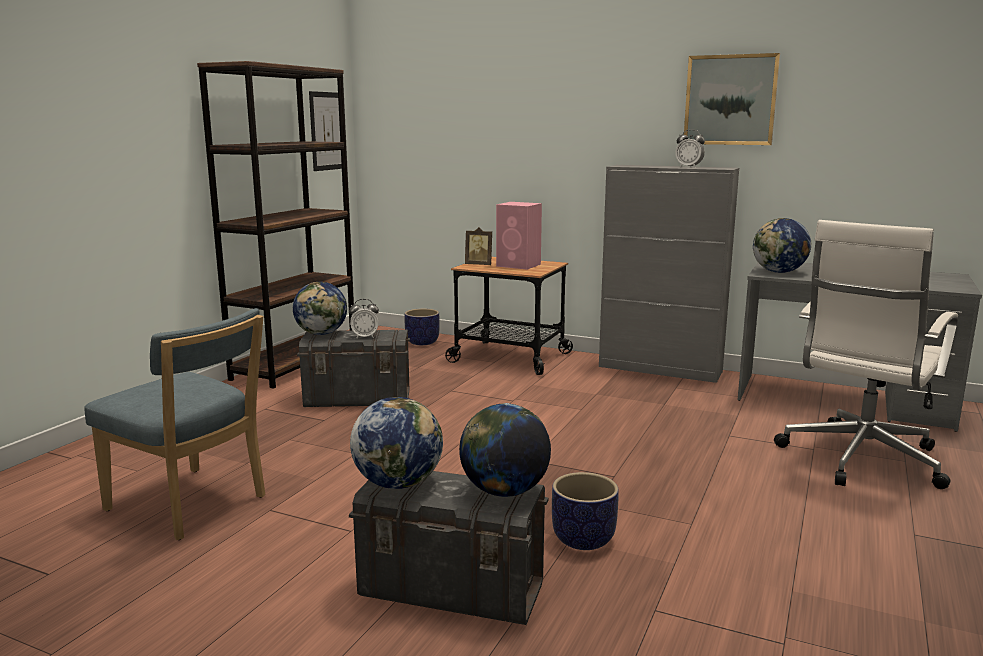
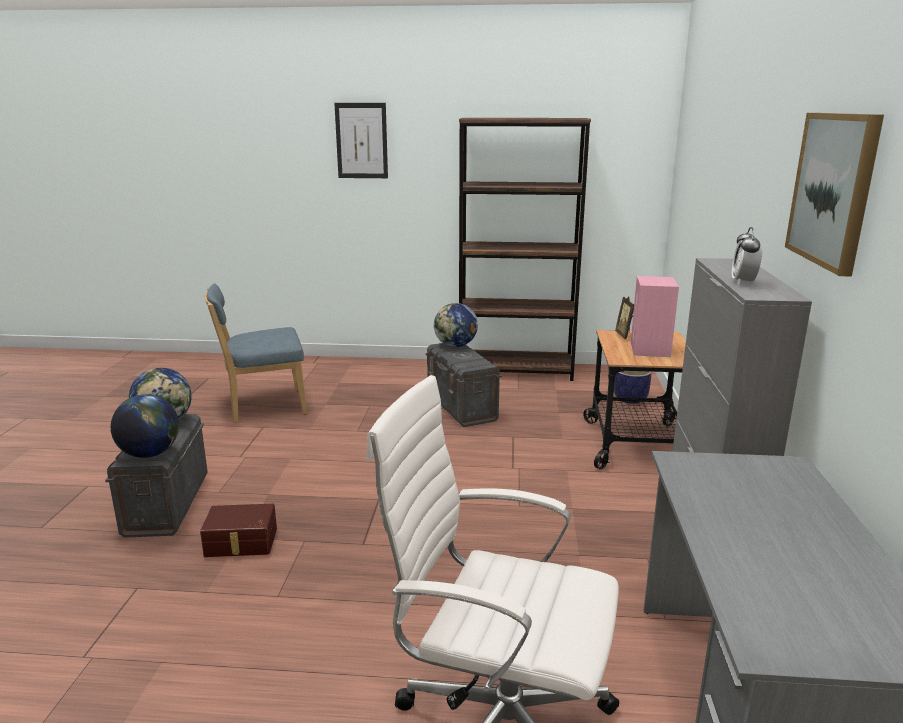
camera: 70 degrees right, 5 degrees up
blue chair [84,308,265,540] -> blue chair turned 60 degrees clockwise [205,283,307,423]
picture [309,91,342,171] -> picture moved to [334,103,388,178]
alarm clock [349,299,379,339] -> none
planter [552,472,619,550] -> brown storage box [200,504,277,557]
globe [753,218,811,273] -> none

